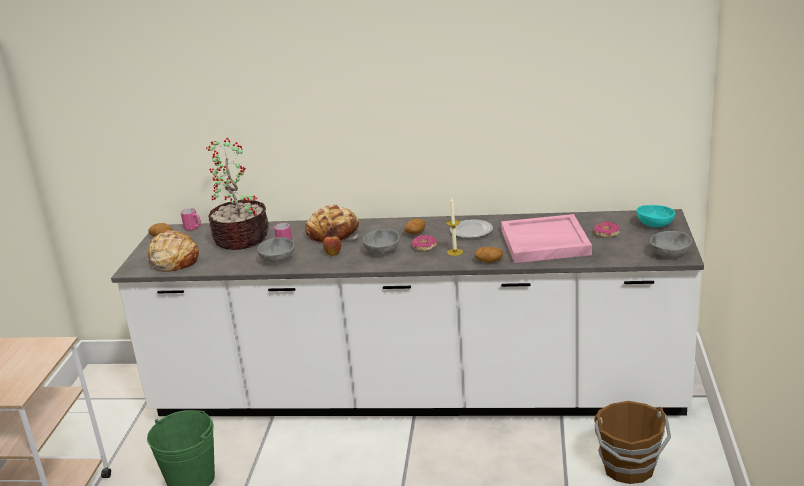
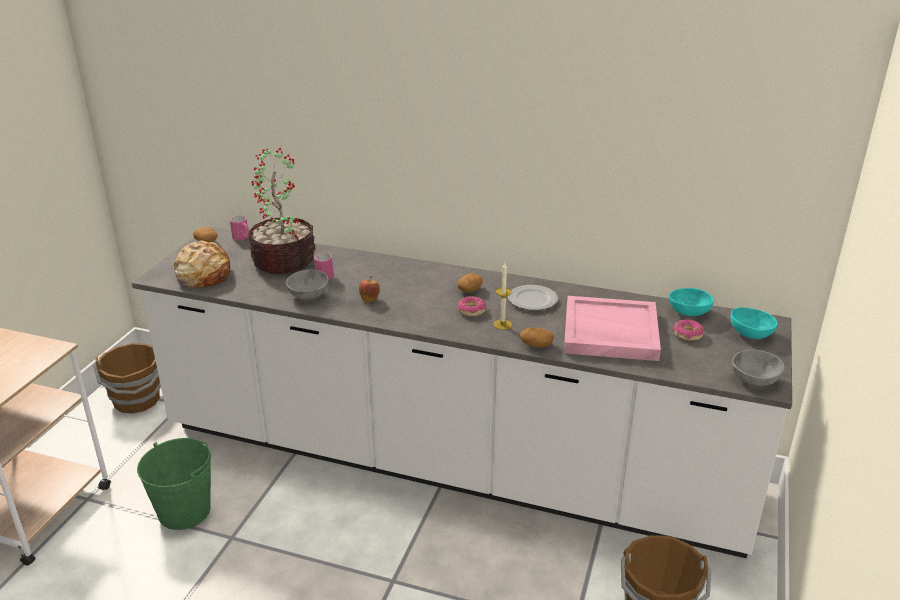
camera: 10 degrees right, 5 degrees up
bread [305,204,359,244] -> none
grey bowl [363,229,400,255] -> none
none -> brown bucket [93,343,161,414]
none -> turquoise bowl [669,288,714,316]

